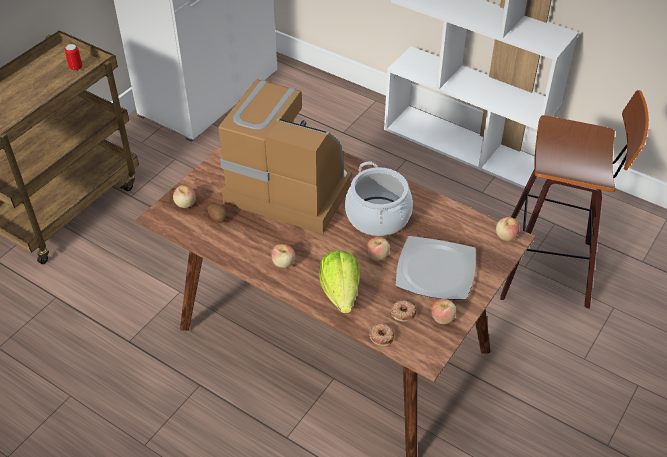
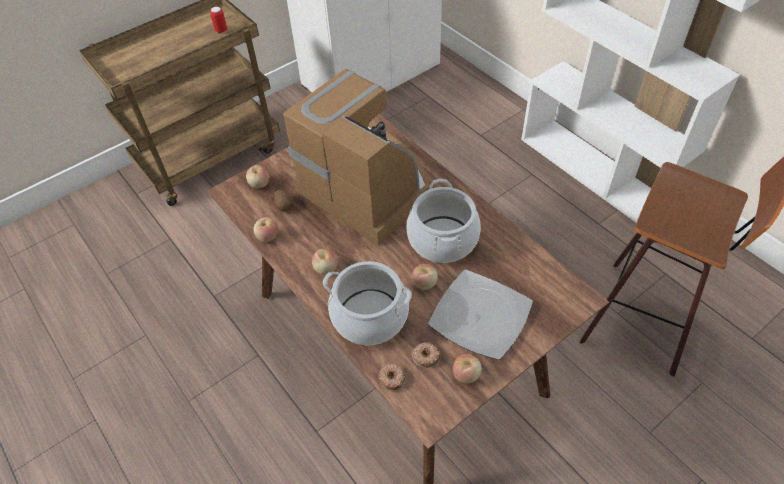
camera: 20 degrees right, 5 degrees up
lettuce [319,250,360,313] -> cooking pot [323,261,412,345]
apple [496,217,519,241] -> apple moved to [254,217,278,242]

